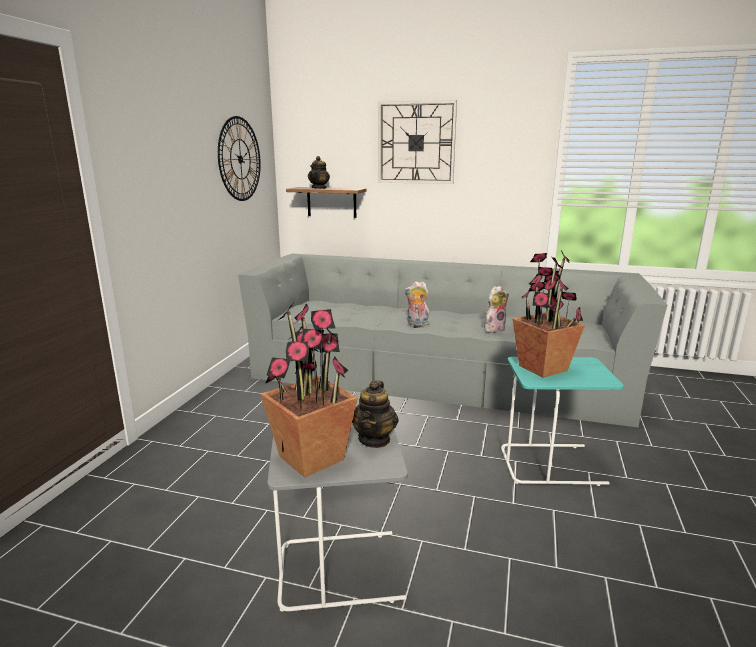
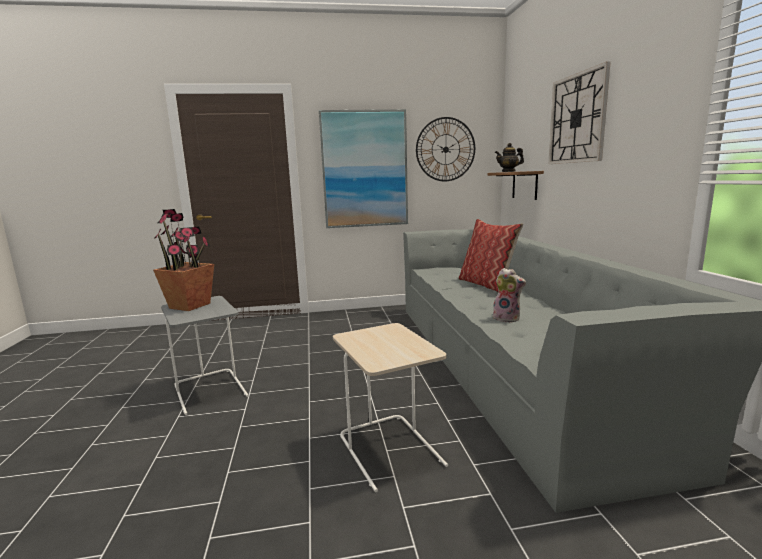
camera: 65 degrees right, 5 degrees down
teapot [352,380,399,448] -> none
plush toy [404,281,430,326] -> none
turquoise side table [501,357,624,486] -> beige side table [333,323,448,492]
potted plant [512,250,585,378] -> none
none -> picture [319,109,408,228]
none -> pillow [458,219,523,292]

